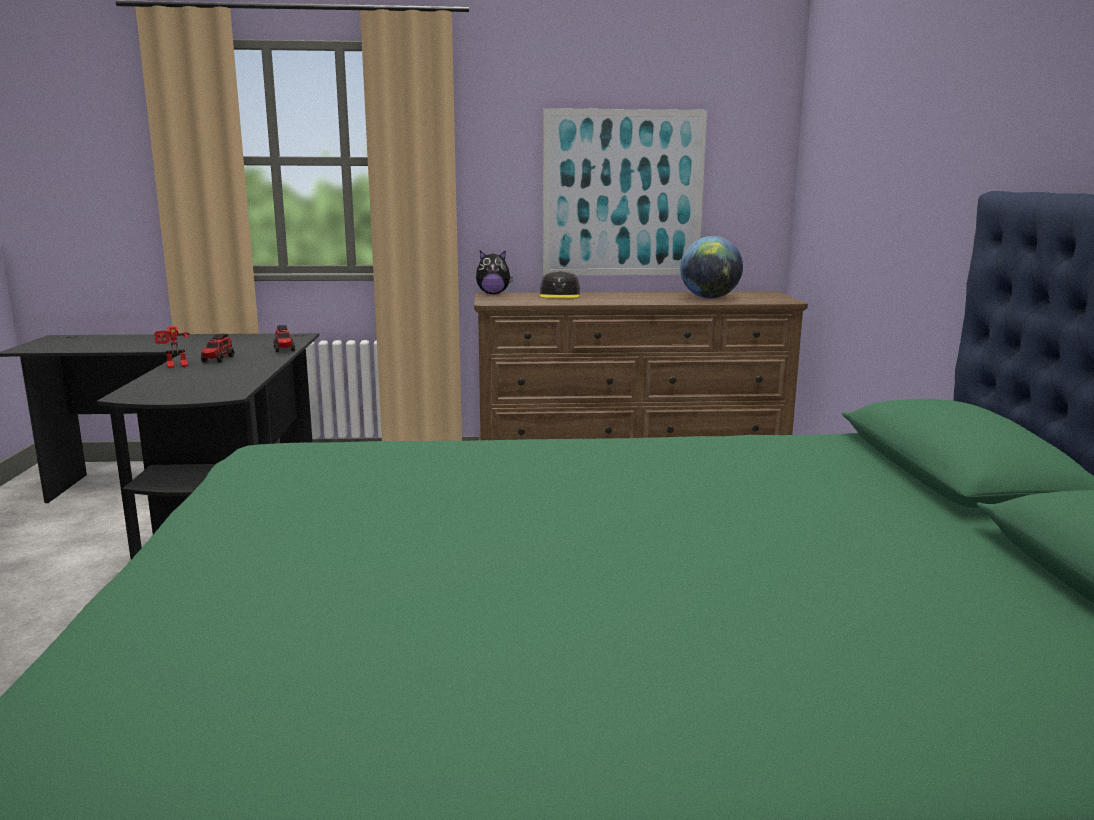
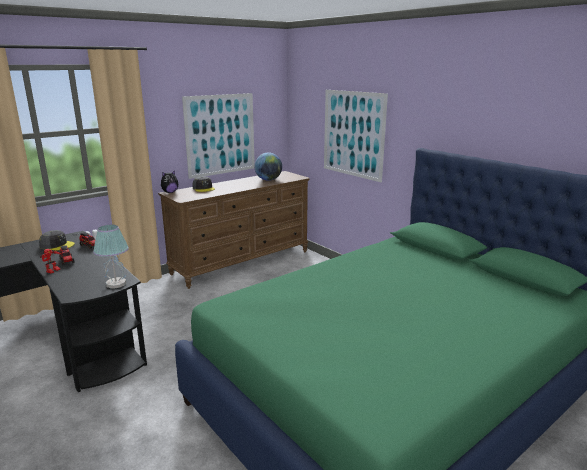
camera: 35 degrees left, 5 degrees up
none -> grey cap [39,230,75,251]
none -> table lamp [93,225,129,288]
none -> picture [324,90,388,182]

